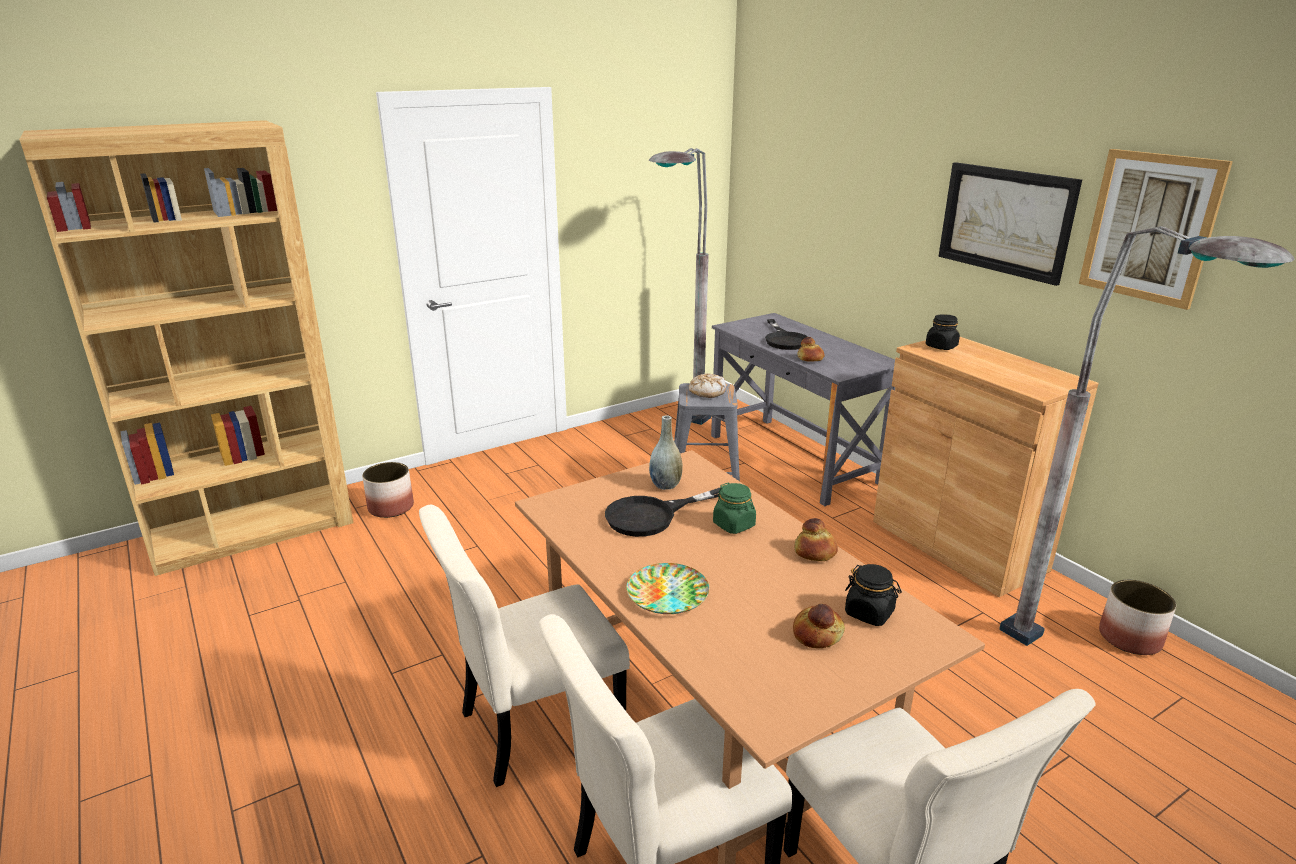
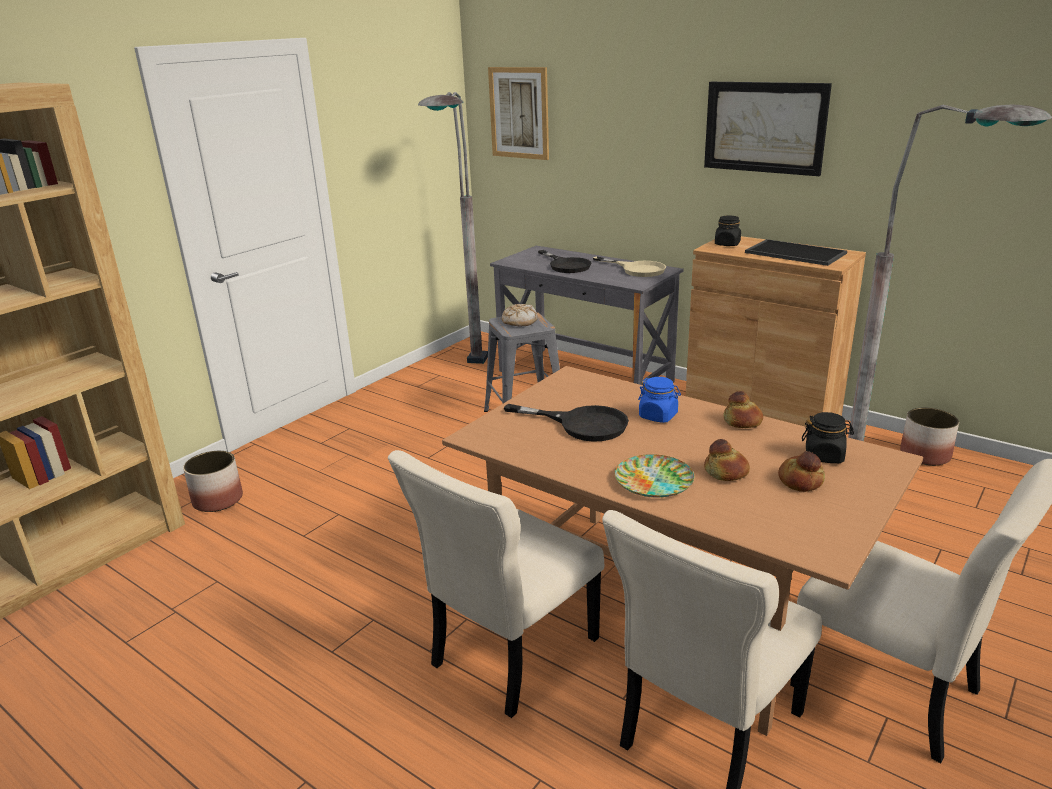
camera: 20 degrees left, 0 degrees up
black frying pan [605,488,722,537] -> black frying pan turned 105 degrees counterclockwise [504,404,629,442]
grey vase [649,415,683,490] -> none
green jar [713,483,756,534] -> blue jar [638,377,681,423]
bread [797,337,825,362] -> bread moved to [704,439,750,481]
picture [1079,149,1233,310] -> picture moved to [488,67,549,160]
none -> beige frying pan [593,256,666,277]
none -> tray [745,239,847,266]

